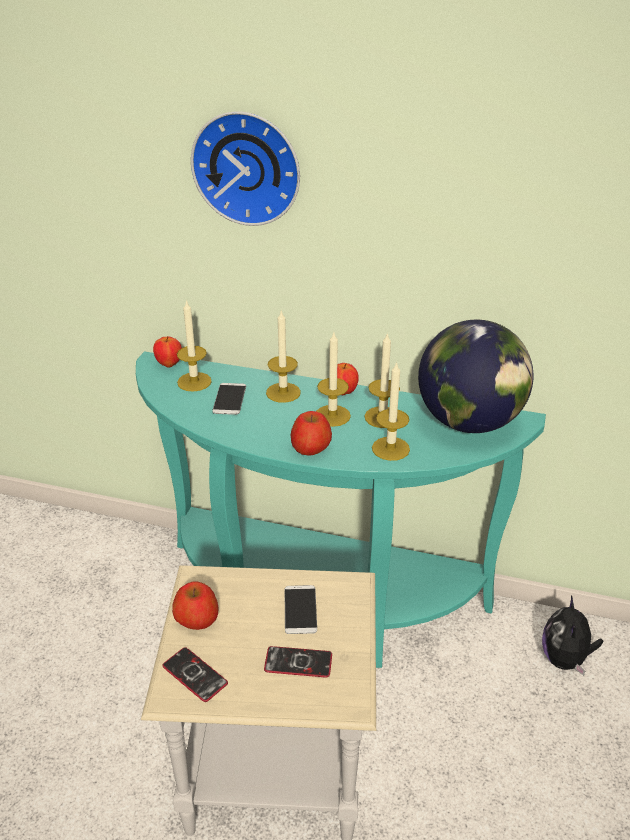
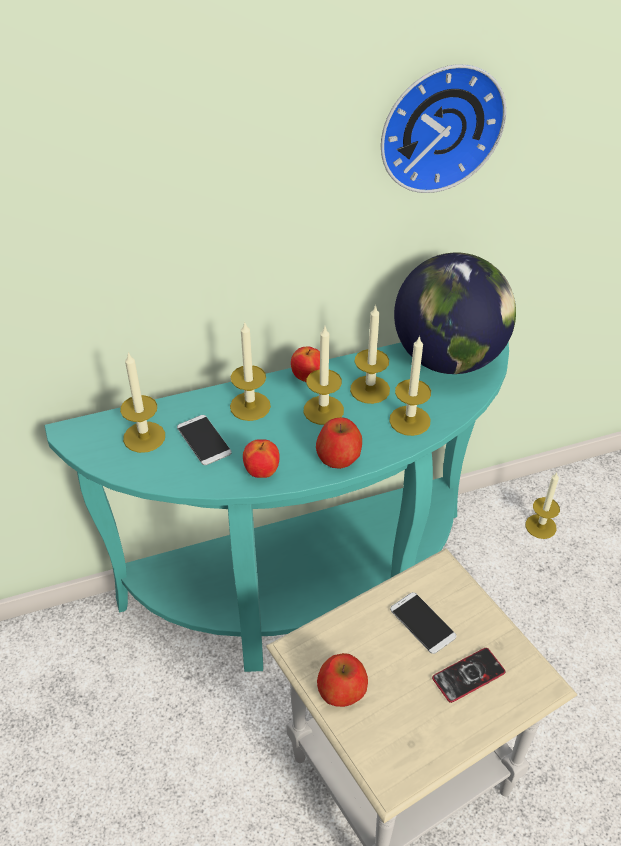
camera: 35 degrees left, 10 degrees up
apple [153,336,182,368] -> apple moved to [243,439,280,478]
phone [162,647,228,702] -> none
wall clock [191,111,300,226] -> wall clock moved to [381,64,506,193]
plush toy [542,595,604,676] -> candle [526,473,560,539]

